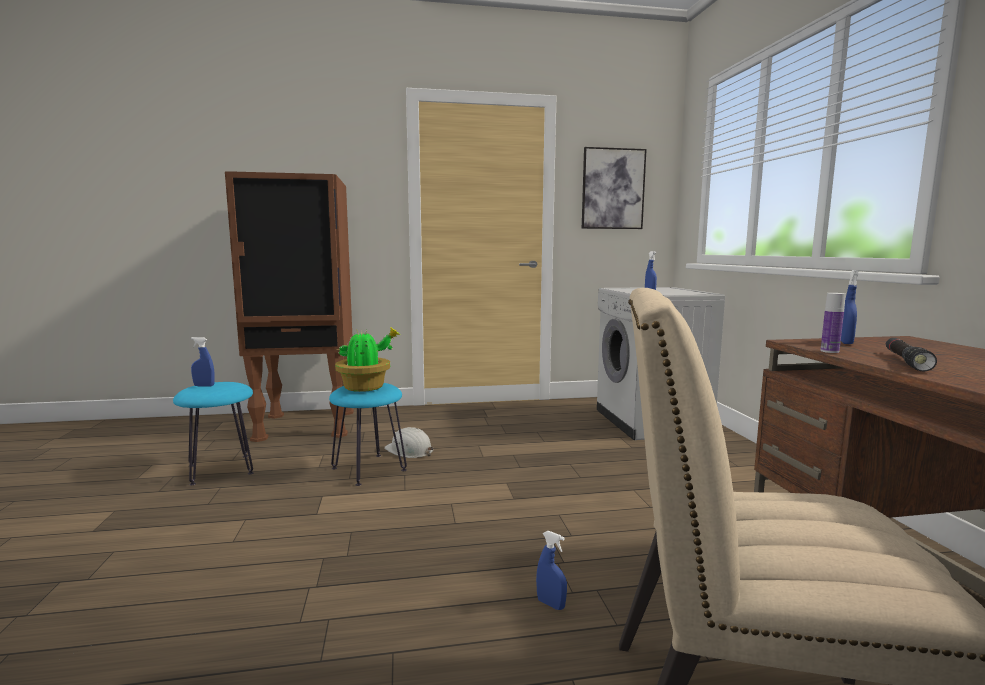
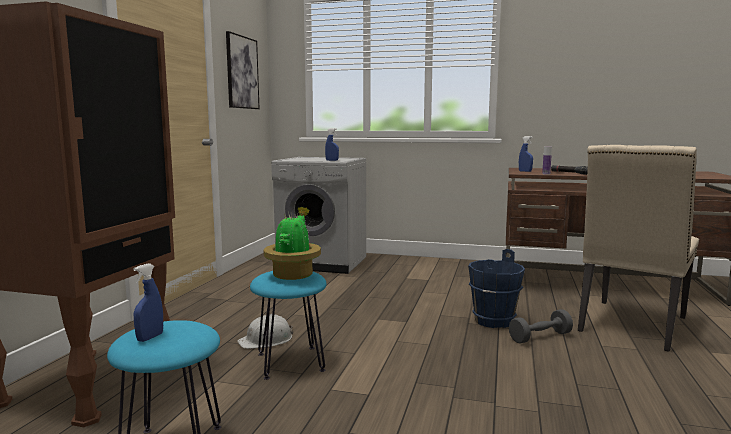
camera: 65 degrees left, 0 degrees up
blue spray bottle [536,531,567,610] -> grey dumbbell [509,309,573,344]
none -> blue bucket [468,249,525,328]

